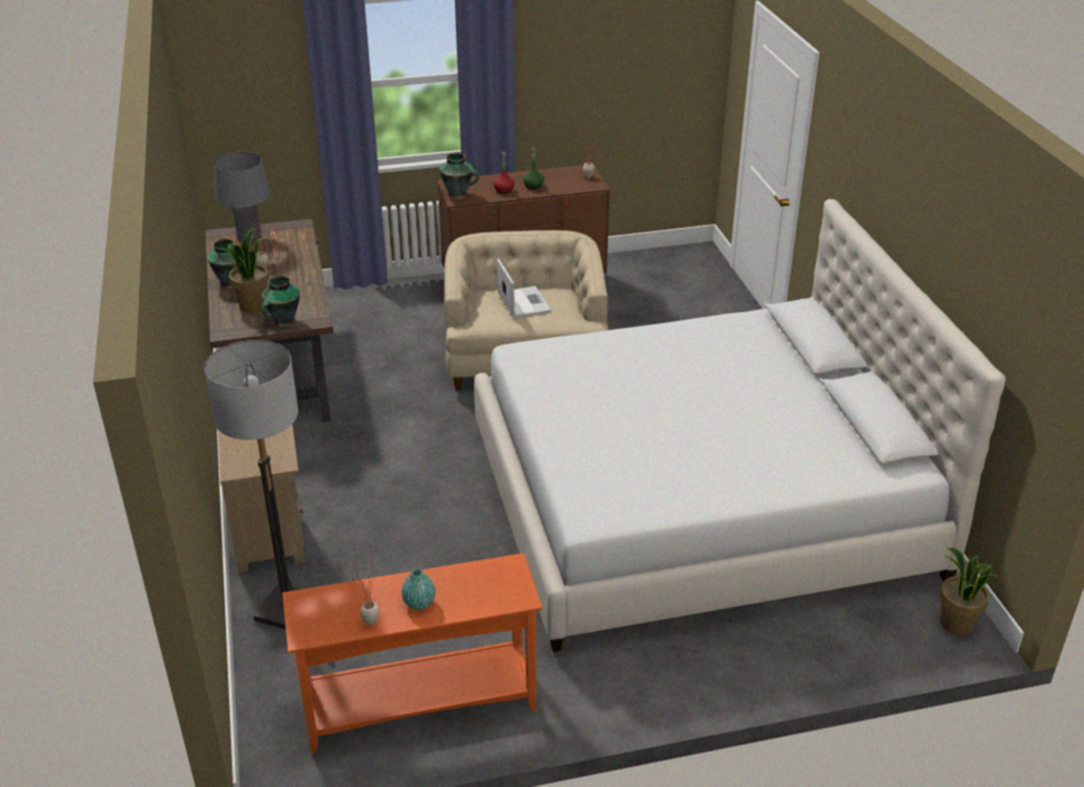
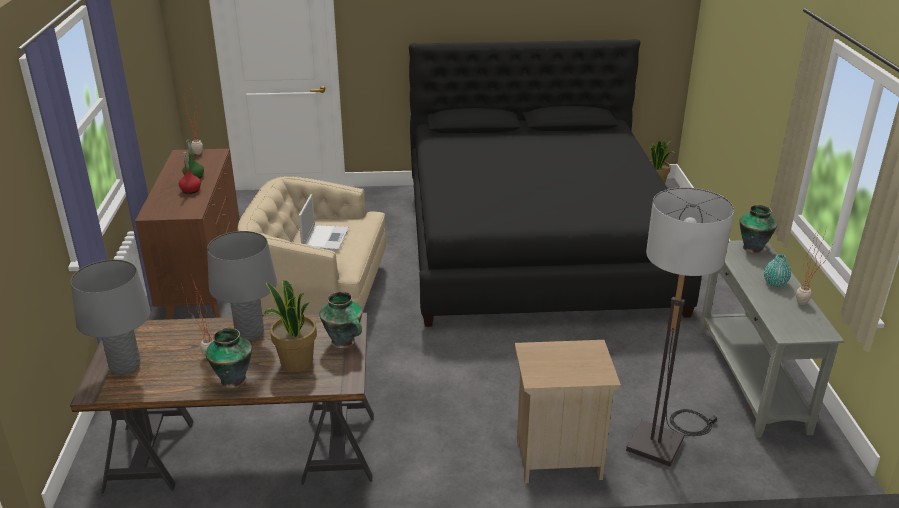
camera: 80 degrees left, 5 degrees down
orange console table [282,553,543,754] -> grey console table [699,240,844,438]
vase [440,153,479,199] -> vase moved to [740,205,777,253]
white bed [474,199,1006,652] -> black bed [409,39,702,327]
laptop [497,259,552,318] -> laptop turned 105 degrees clockwise [298,194,349,251]
none -> grey table lamp [207,231,277,341]

